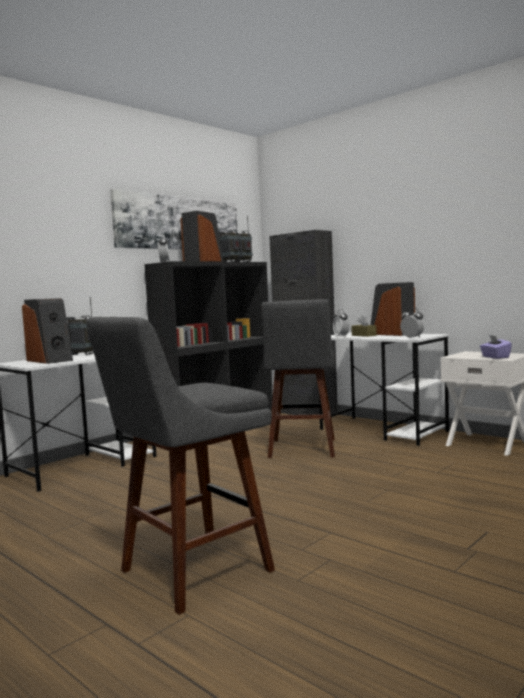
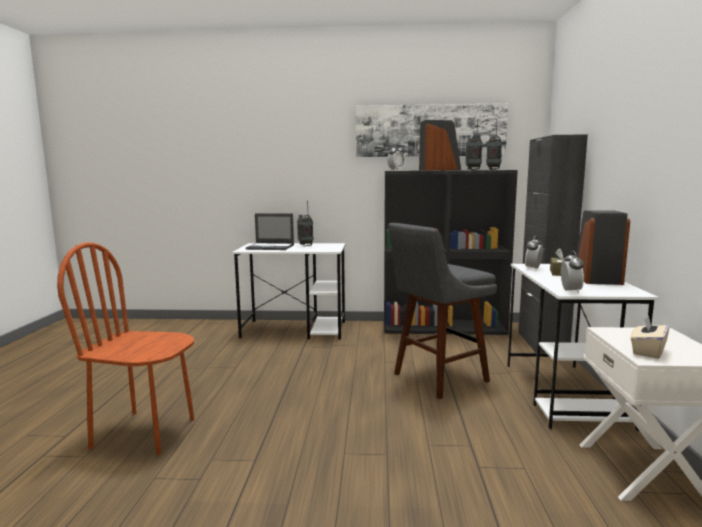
camera: 50 degrees right, 5 degrees up
speaker [22,298,73,364] -> laptop [246,213,294,250]
grey stool [86,317,275,615] -> brown chair [57,242,194,455]
purple tissue box [480,335,512,359] -> beige tissue box [631,315,669,359]

